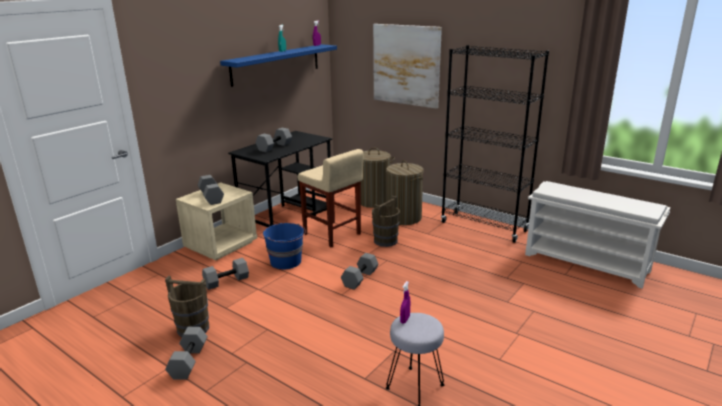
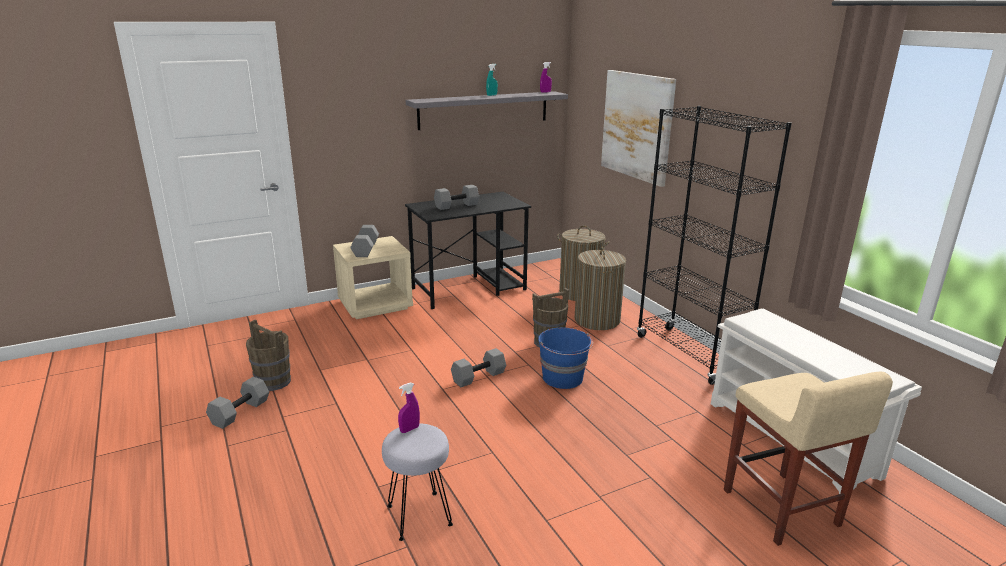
camera: 25 degrees right, 0 degrees up
grey dumbbell [202,258,249,290] -> none
blue shelf [220,44,337,87] -> grey shelf [406,91,568,130]
blue bucket [263,223,306,269] -> blue bucket moved to [538,327,593,389]
beige stool [297,149,364,248] -> beige stool moved to [724,372,893,546]

